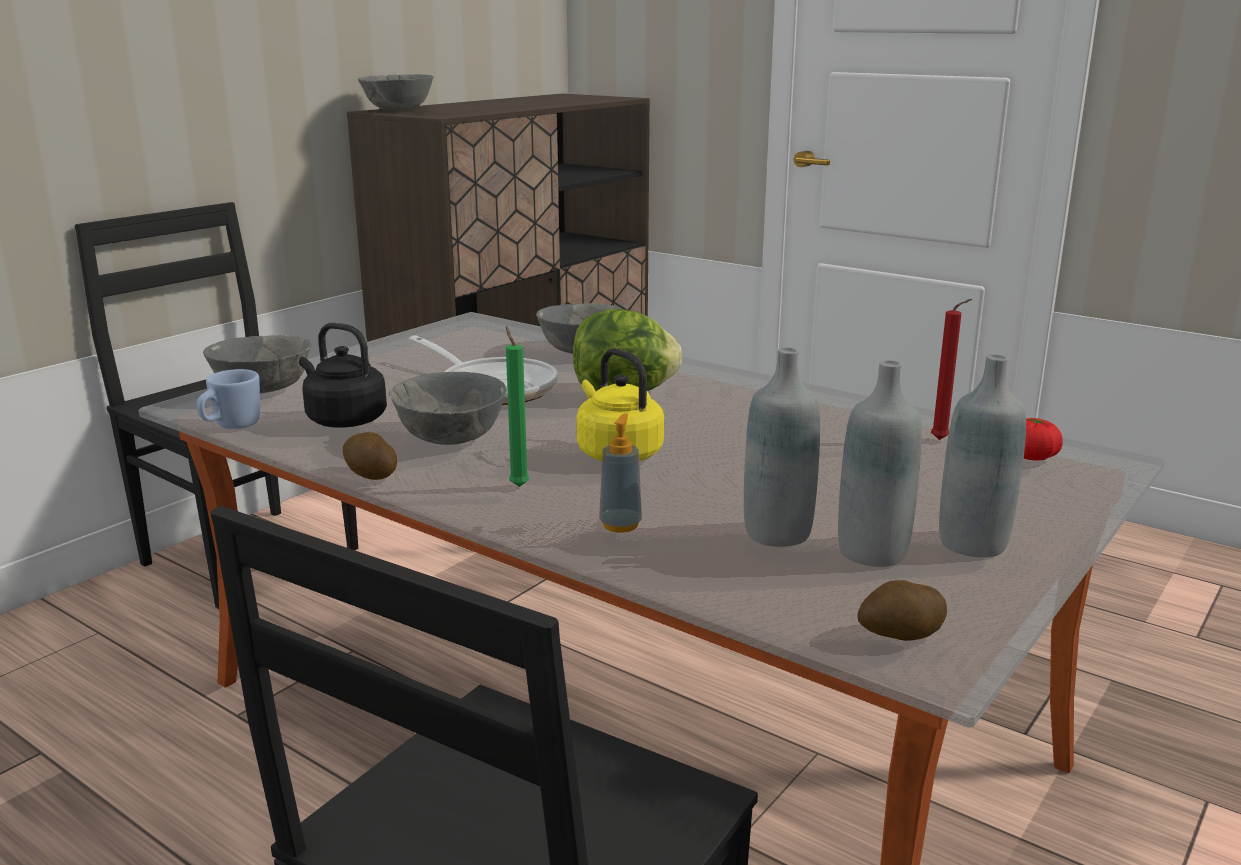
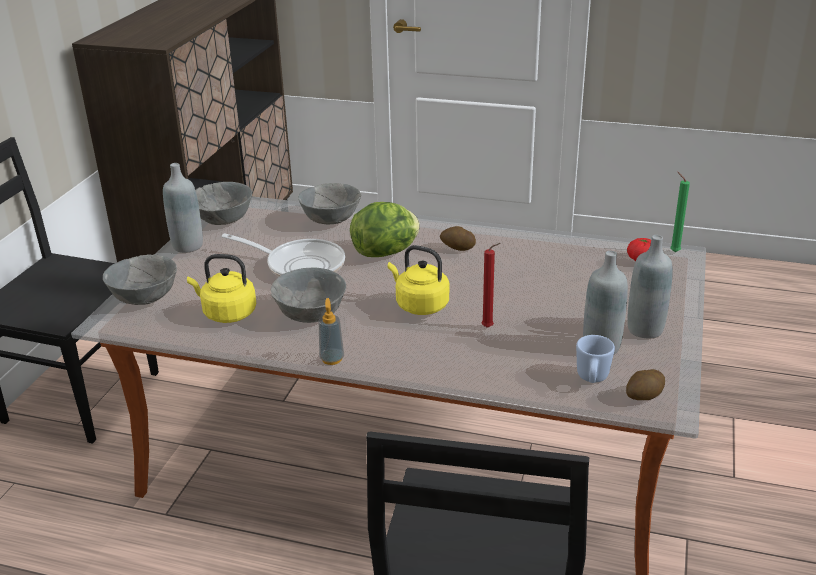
camera: 20 degrees left, 10 degrees up
blue mug [197,369,260,429] -> blue mug moved to [576,335,615,383]
black kettle [299,323,387,428] -> yellow kettle [187,254,256,323]
potato [343,432,397,480] -> potato moved to [440,226,476,251]
grey bowl [358,74,434,111] -> grey bowl moved to [196,182,252,225]
green candle [506,326,529,487] -> green candle moved to [670,172,690,252]
soap dispenser [599,413,642,533] -> soap dispenser moved to [319,298,344,365]
grey bottle [744,348,820,547] -> grey bottle moved to [163,163,203,253]
red candle [931,299,972,440] -> red candle moved to [482,243,501,328]

